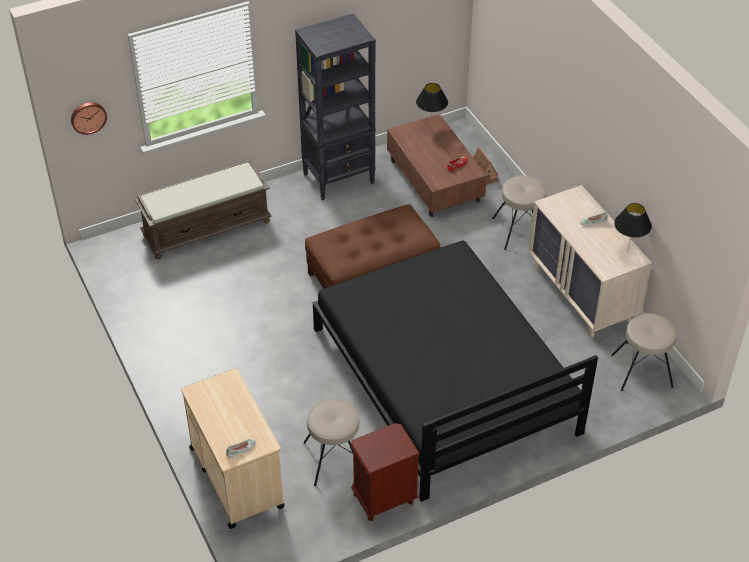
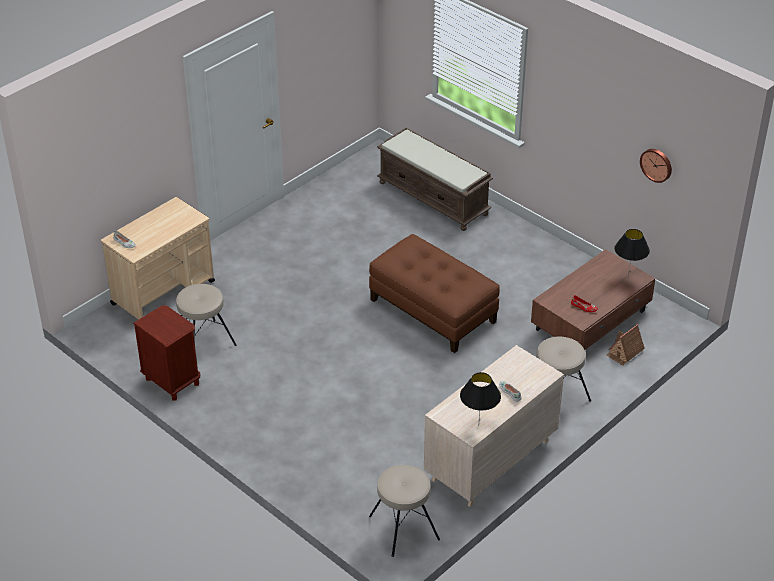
camera: 70 degrees right, 5 degrees down
wall clock [71,103,107,135] -> wall clock moved to [640,149,672,183]
black bookcase [295,13,376,201] -> none
black bed [313,241,598,502] -> none

